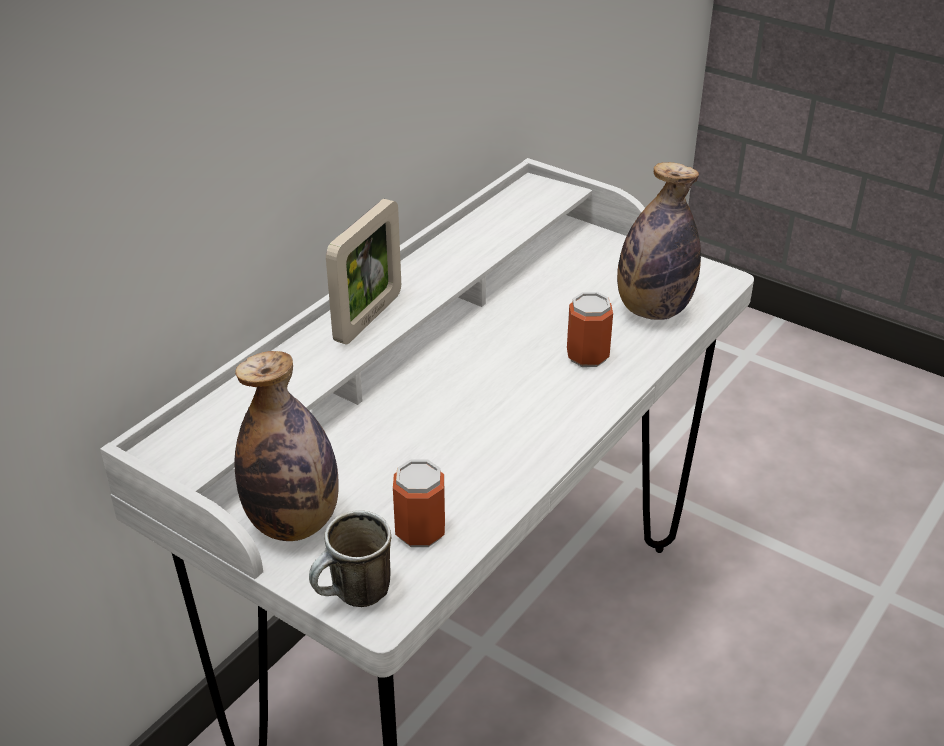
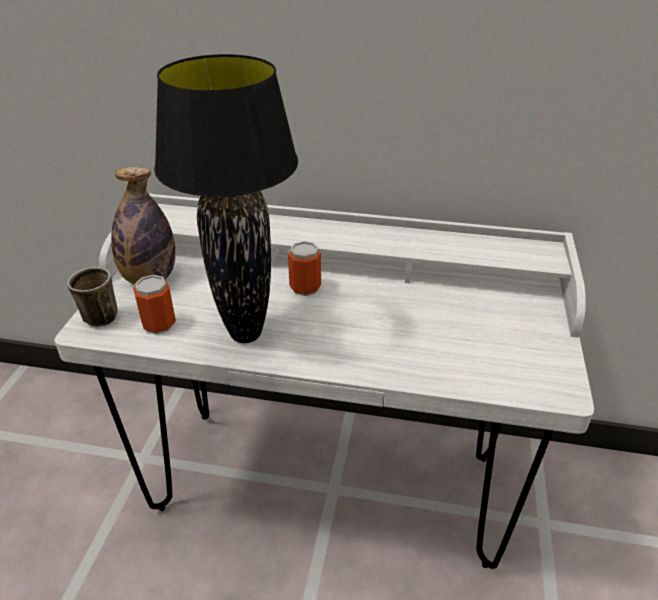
camera: 65 degrees right, 0 degrees up
picture frame [326,199,401,345] -> none
can [567,292,613,367] -> can moved to [288,241,321,296]
bottle [617,162,701,320] -> none
none -> black table lamp [154,54,298,343]

